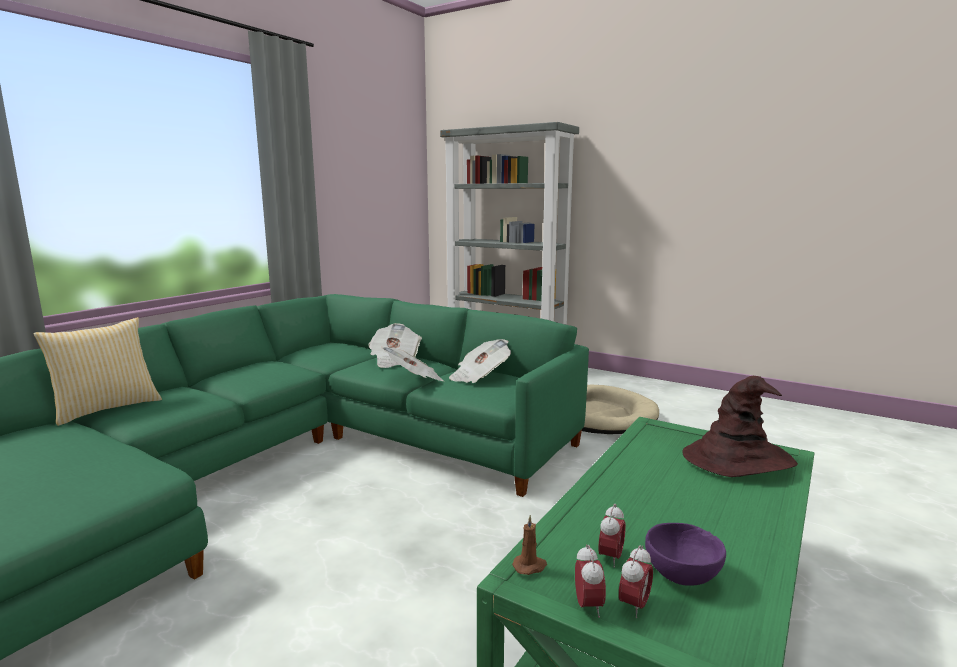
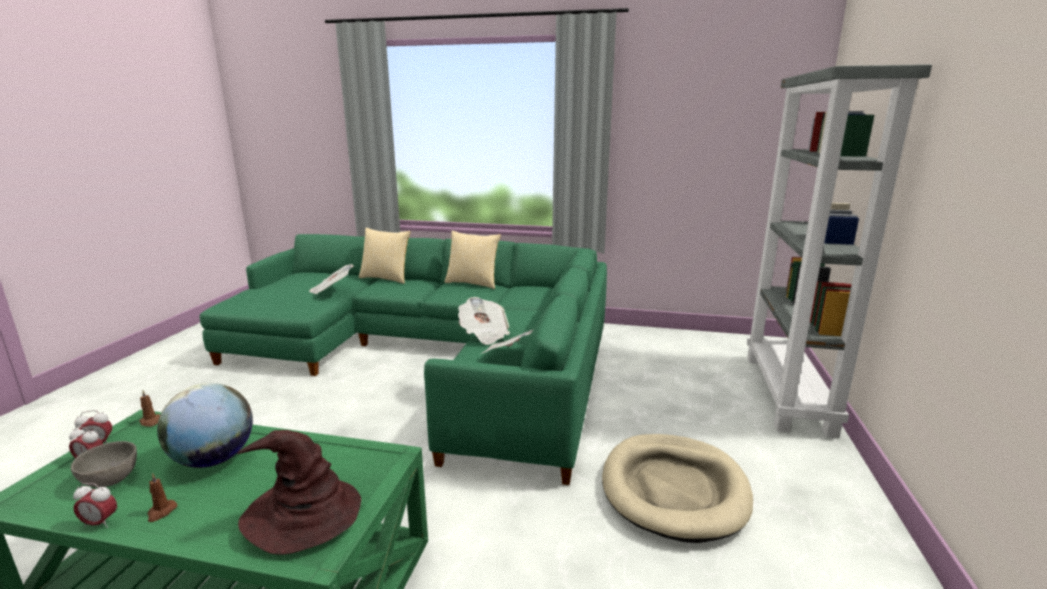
camera: 70 degrees right, 5 degrees up
newspaper [368,323,422,368] -> newspaper moved to [309,264,353,295]
alarm clock [599,504,626,568] -> alarm clock moved to [73,483,117,528]
purple bowl [645,523,726,586] -> grey bowl [71,441,137,487]
none -> brown candle [147,473,177,522]
none -> globe [157,383,253,468]
none -> pillow [444,231,501,289]

